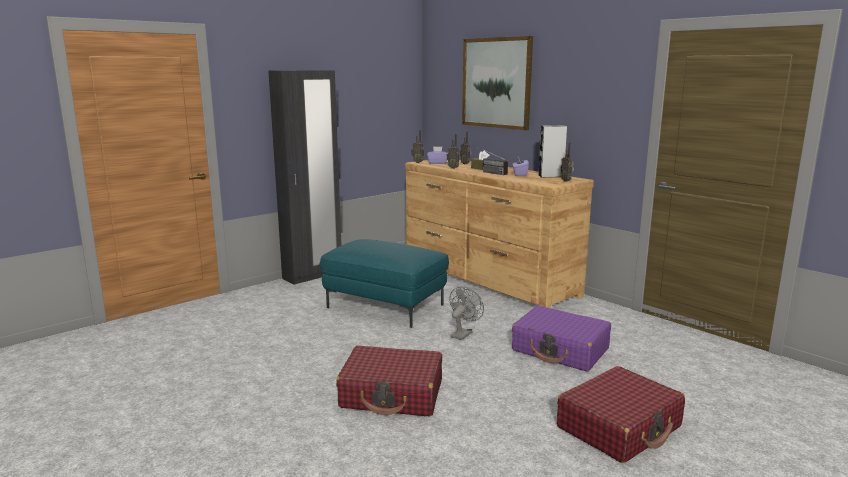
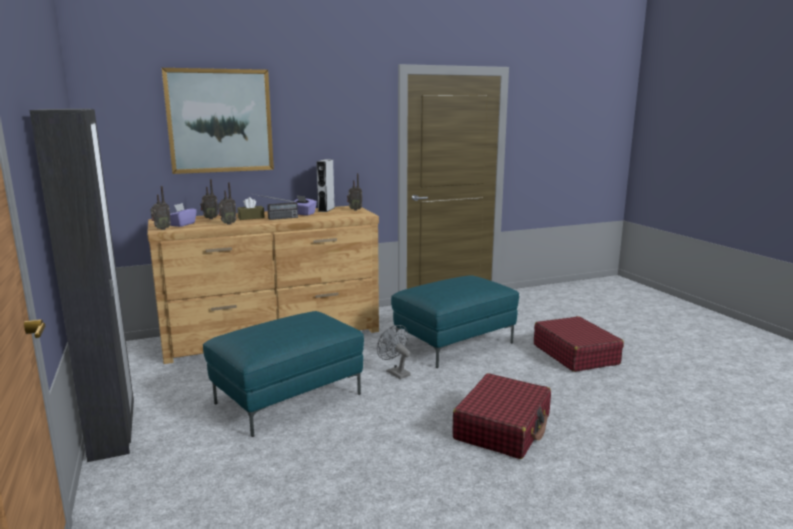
camera: 70 degrees left, 0 degrees up
purple suitcase [512,305,611,372] -> turquoise ottoman [391,275,519,368]

